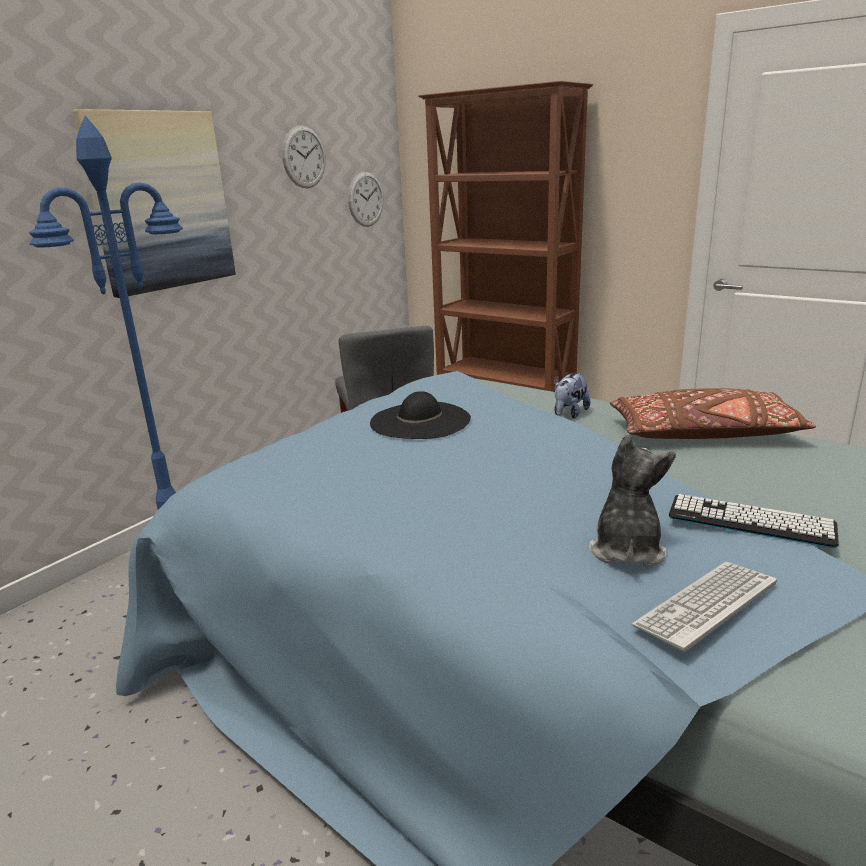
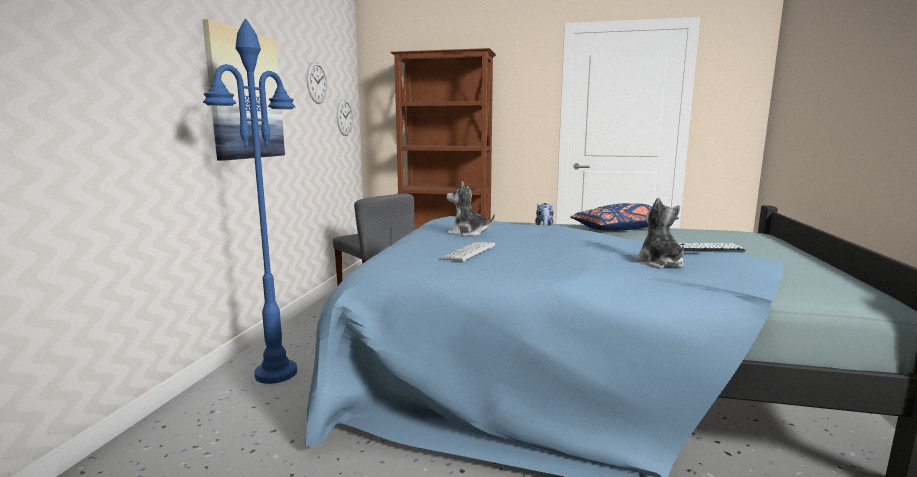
camera: 25 degrees left, 10 degrees down
black hat [370,391,471,439] -> plush toy [447,181,495,236]
brown pillow [609,388,816,439] -> blue pillow [570,203,679,231]
keyboard [631,562,777,652] -> keyboard moved to [439,242,495,261]

